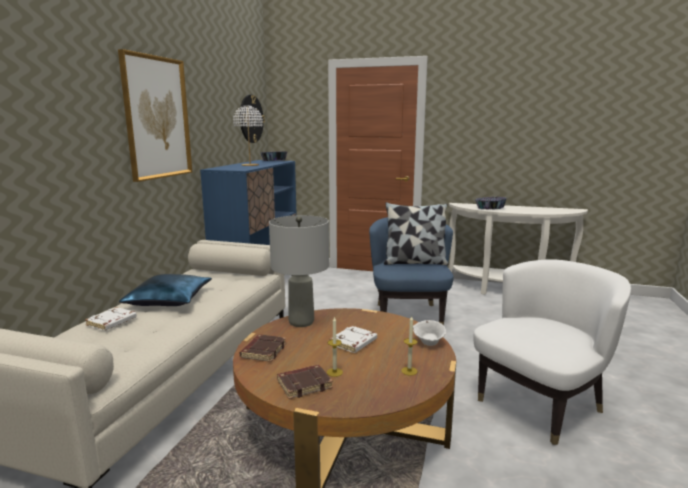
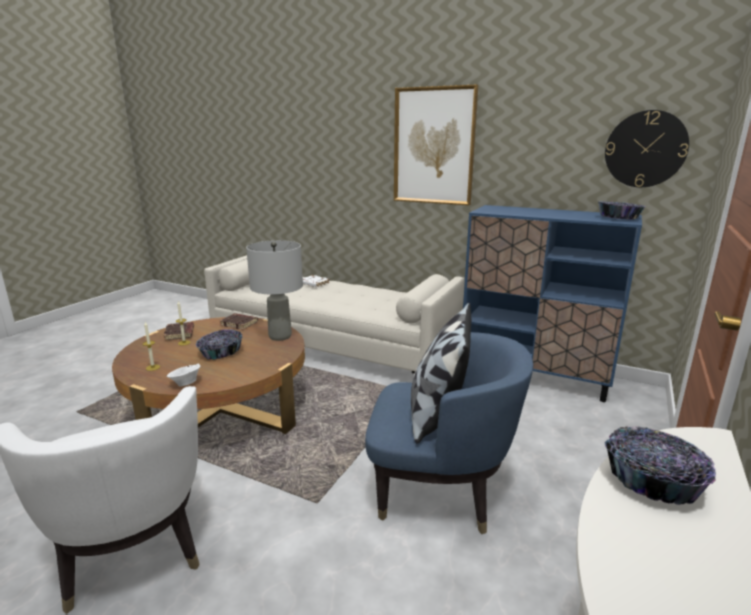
camera: 100 degrees right, 5 degrees up
blue pillow [119,274,212,306] -> none
white table lamp [233,105,263,166] -> none
white book [330,326,377,353] -> bowl [195,329,242,360]

